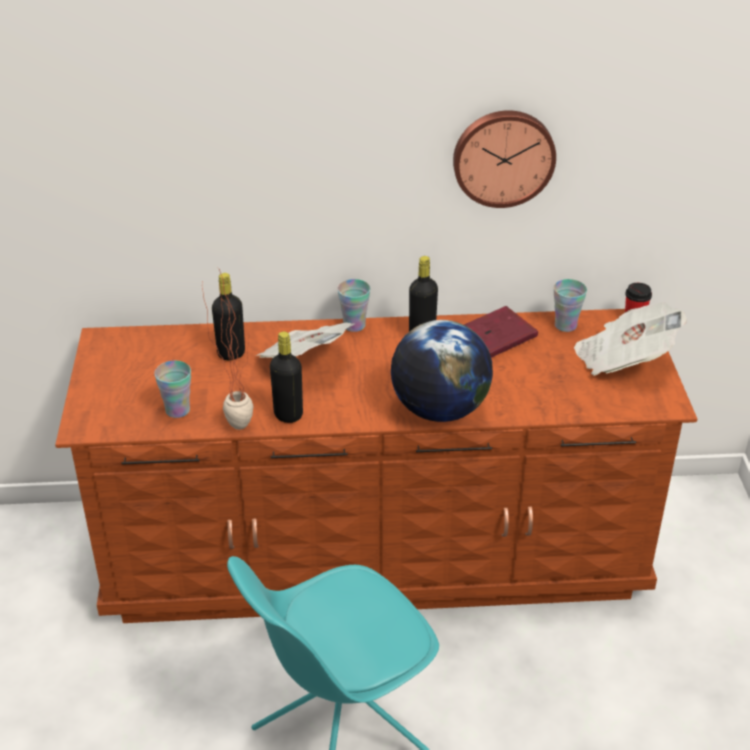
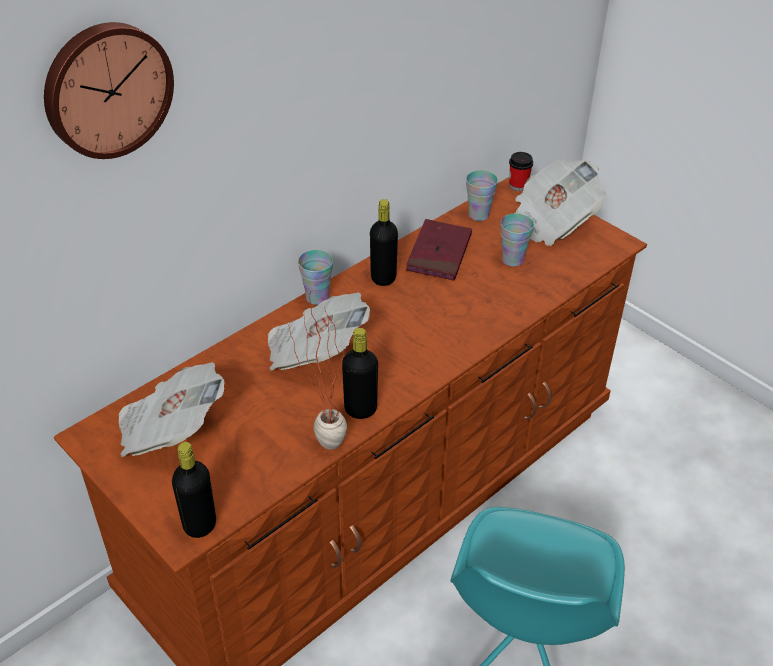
camera: 40 degrees left, 5 degrees up
cup [154,361,191,418] -> cup moved to [501,214,534,267]
black bottle [212,273,245,360] -> black bottle moved to [172,442,216,538]
globe [391,320,493,422] -> none
wall clock [453,110,556,208] -> wall clock moved to [44,22,174,159]
none -> newspaper [118,362,224,457]

